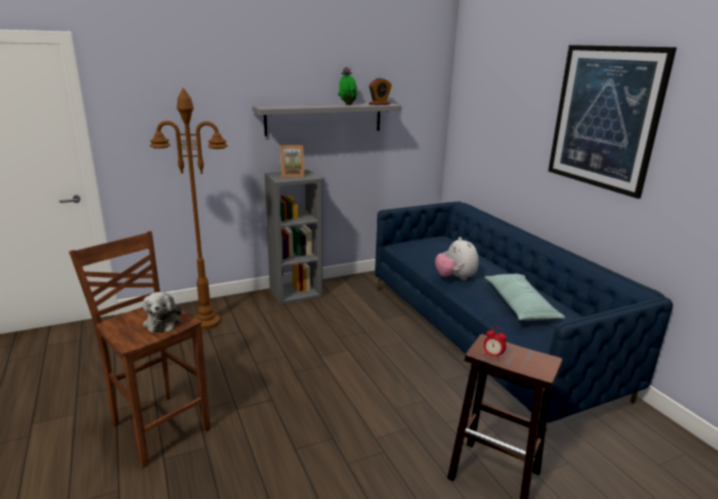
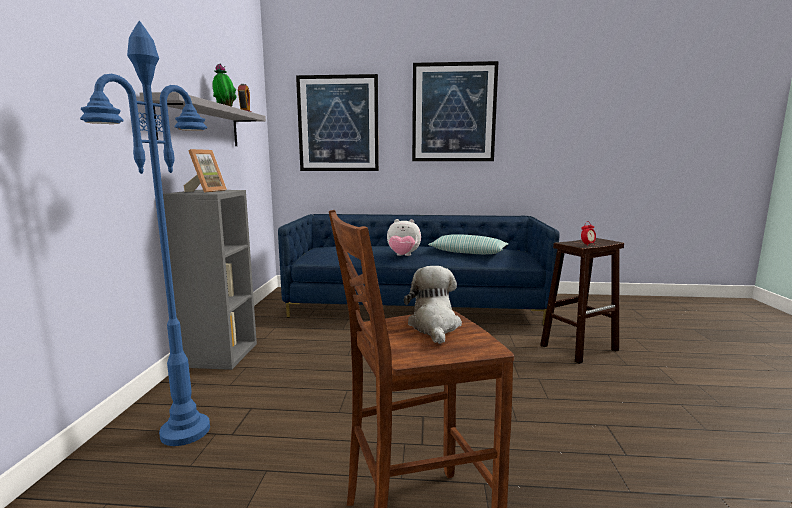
camera: 60 degrees left, 10 degrees down
plush toy [143,292,181,333] -> plush toy turned 105 degrees counterclockwise [404,266,462,344]
brown floor lamp [150,88,228,330] -> blue floor lamp [80,21,210,446]
none -> picture [296,74,379,171]

